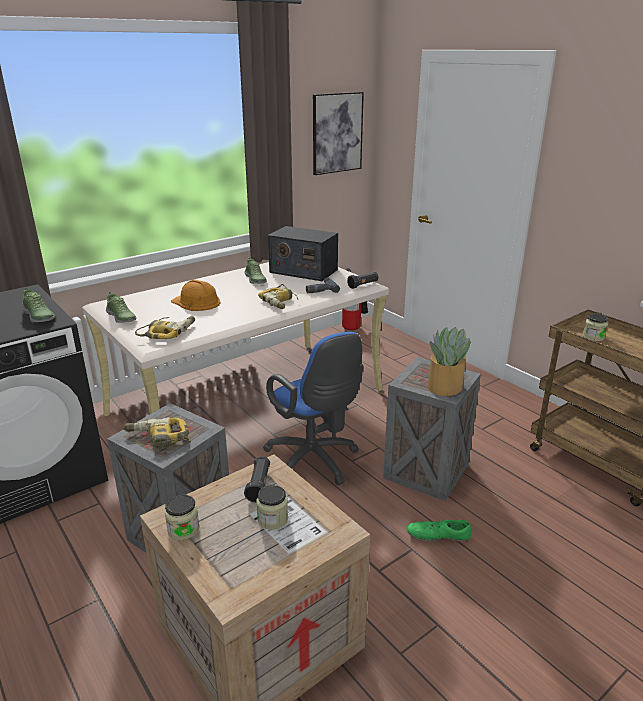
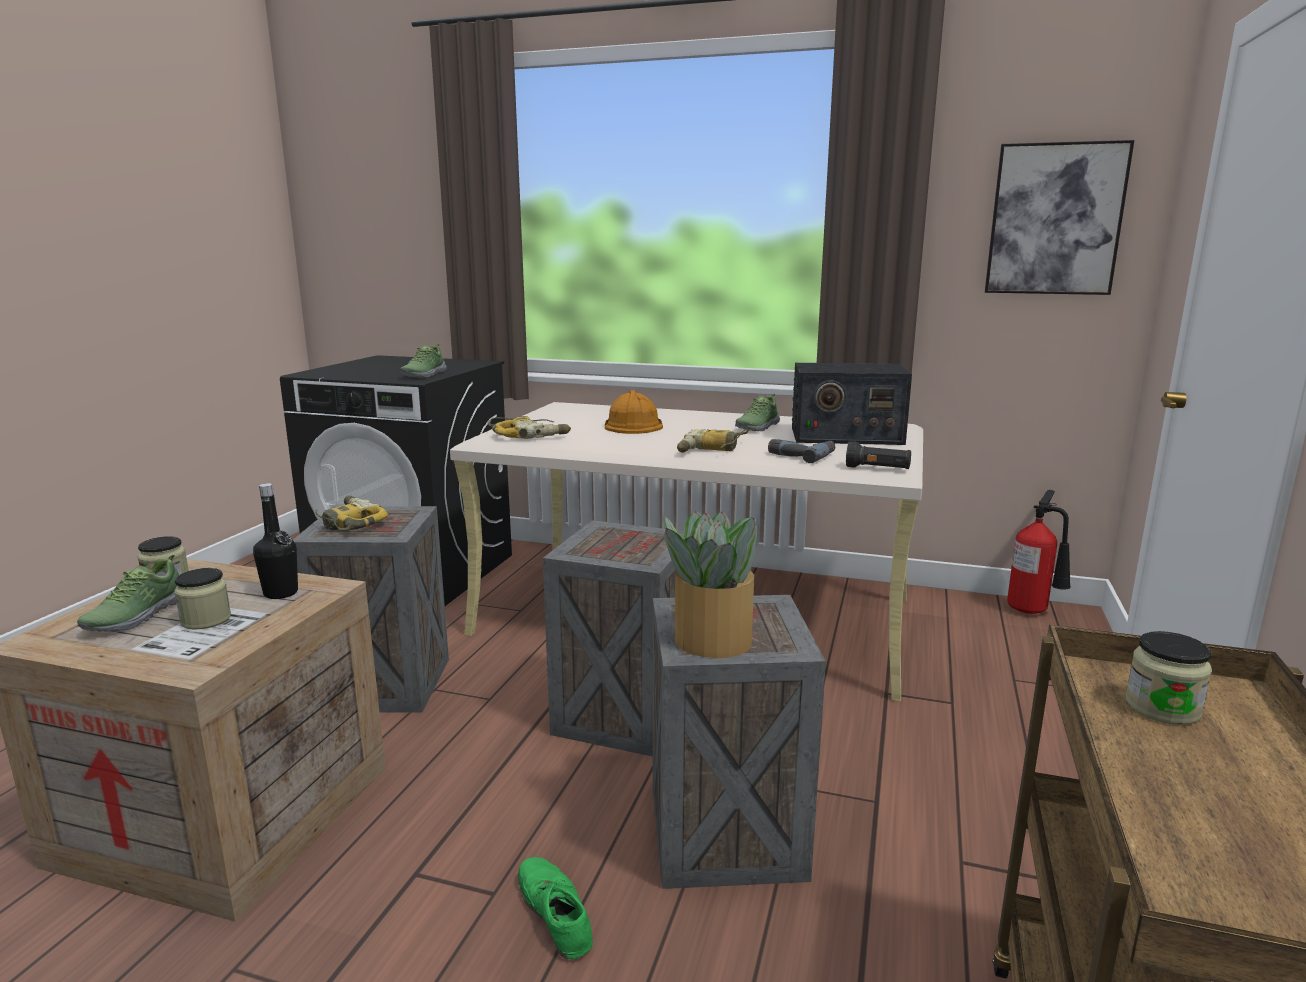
camera: 55 degrees right, 10 degrees down
shoe [106,292,137,323] -> shoe moved to [77,555,179,632]
black flashlight [244,456,270,503] -> black bottle [253,483,298,599]
blue office chair [263,332,363,485] -> crate [543,520,684,757]
radio [268,226,338,281] -> radio turned 75 degrees counterclockwise [792,363,912,445]

